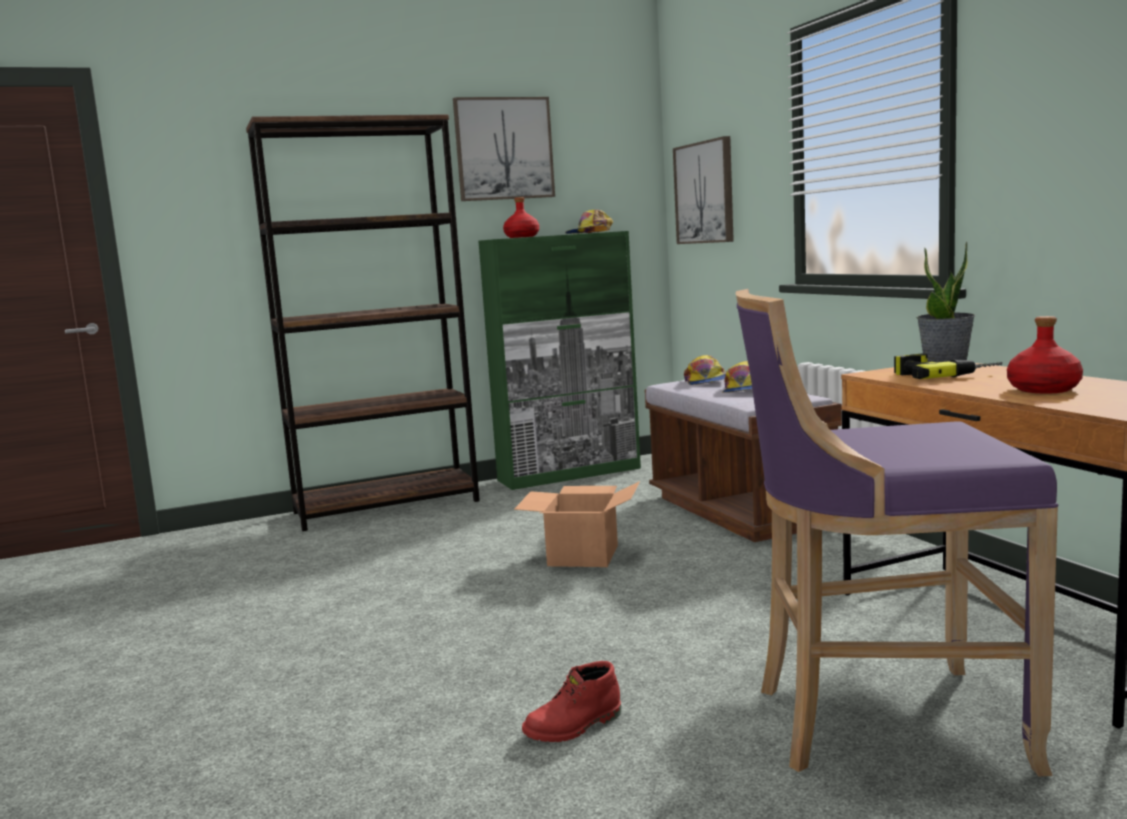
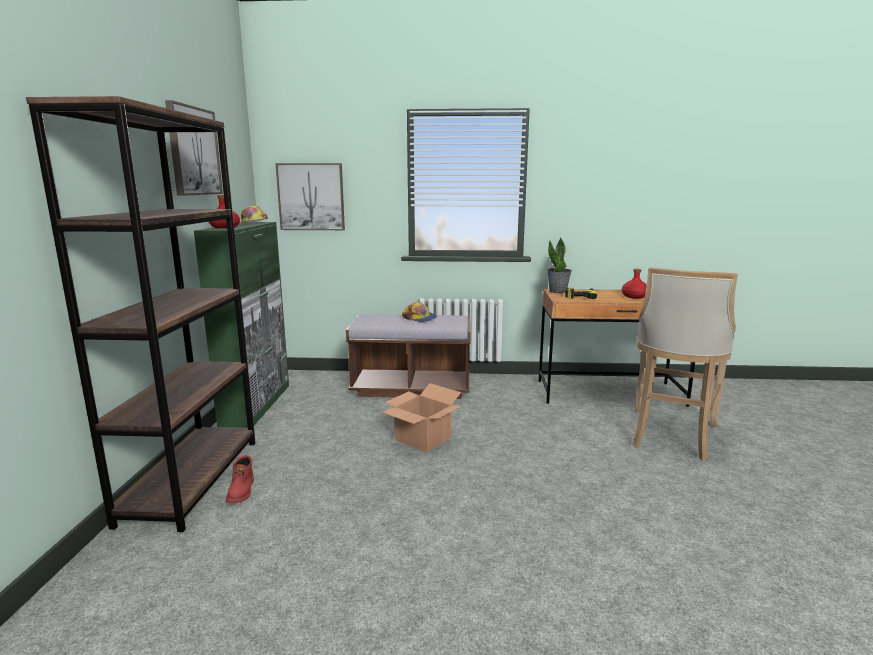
camera: 65 degrees left, 5 degrees up
red boot [522,661,621,742] -> red boot moved to [226,455,254,503]
cap [684,355,726,385] -> none
purple stool [736,289,1058,776] -> beige stool [633,267,738,461]

